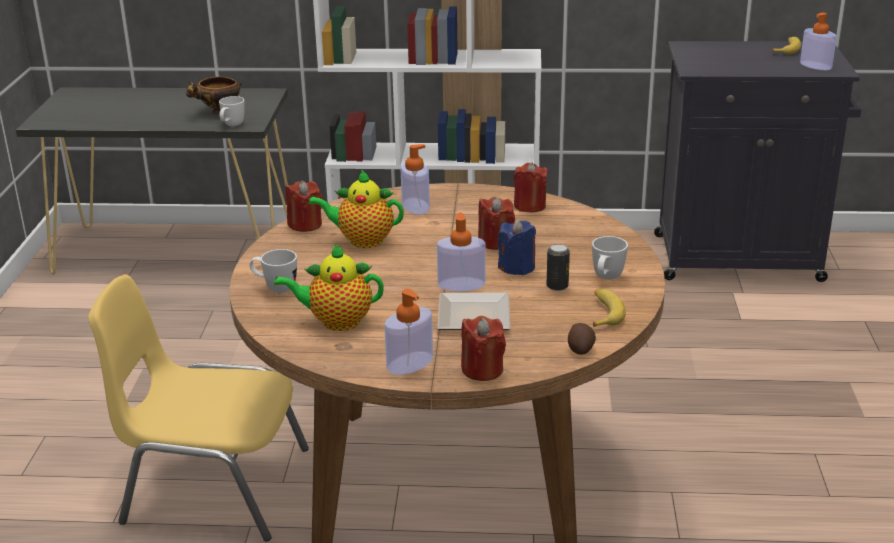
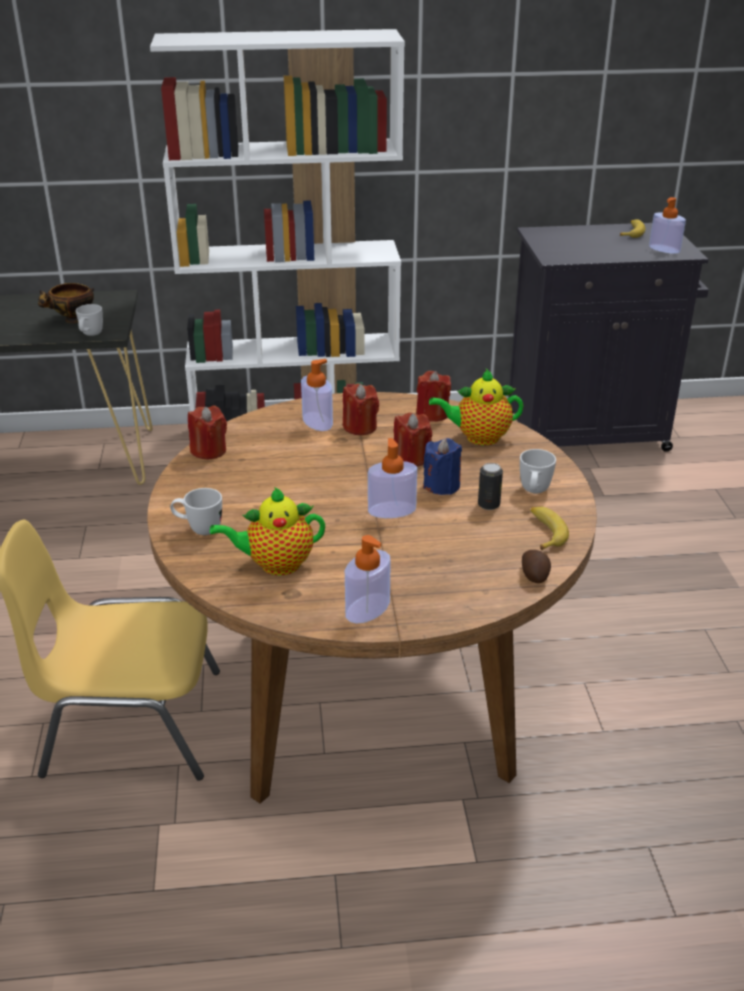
camera: 10 degrees left, 5 degrees up
teapot [308,170,404,248] -> teapot moved to [429,369,524,445]
plate [437,293,511,330] -> none
red candle [461,316,506,381] -> red candle moved to [343,384,379,435]

